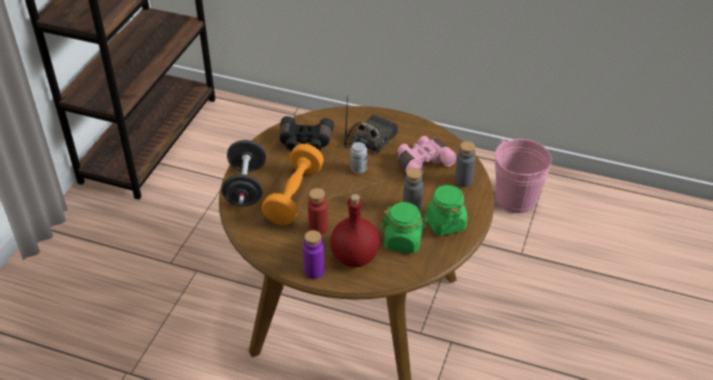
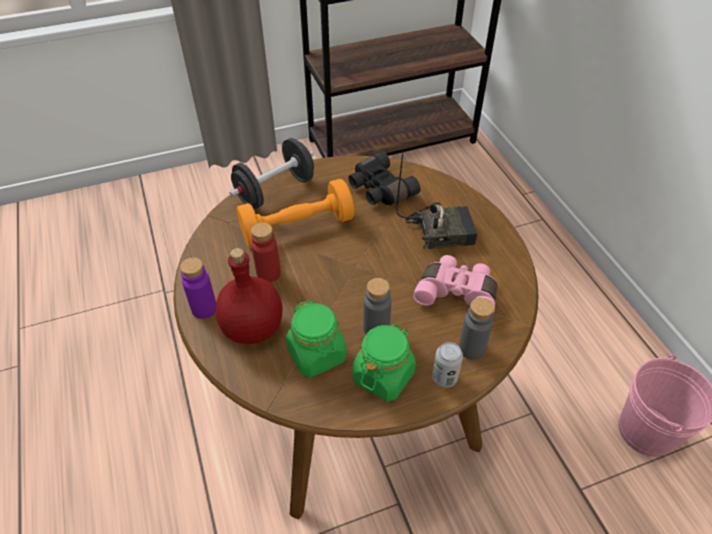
camera: 50 degrees right, 5 degrees up
can [350,142,367,173] -> can moved to [432,342,463,388]

